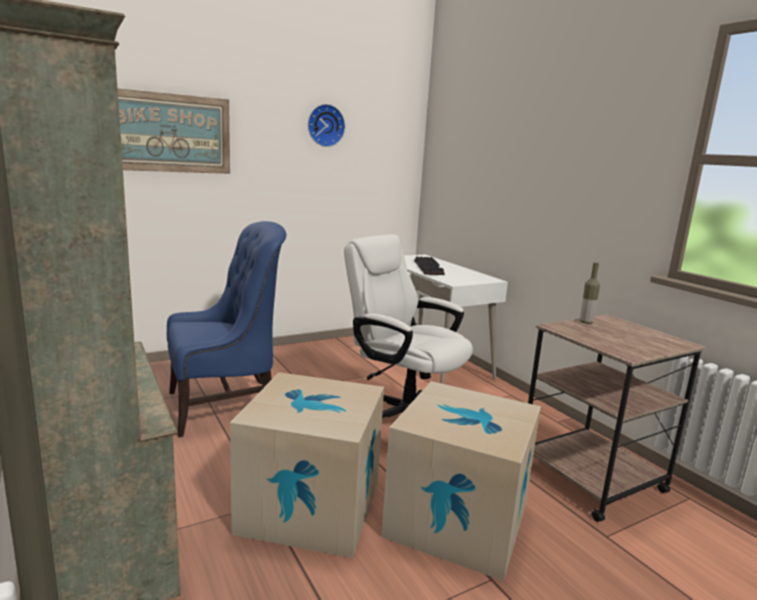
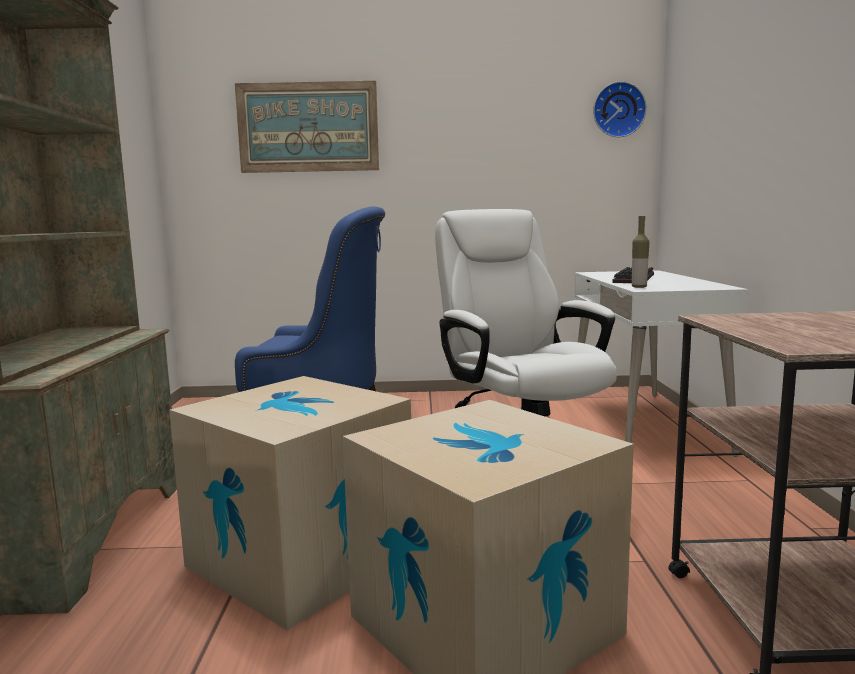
camera: 30 degrees right, 5 degrees down
wall clock [308,104,345,147] -> wall clock moved to [593,81,647,137]
bottle [580,263,600,324] -> bottle moved to [632,216,649,288]

